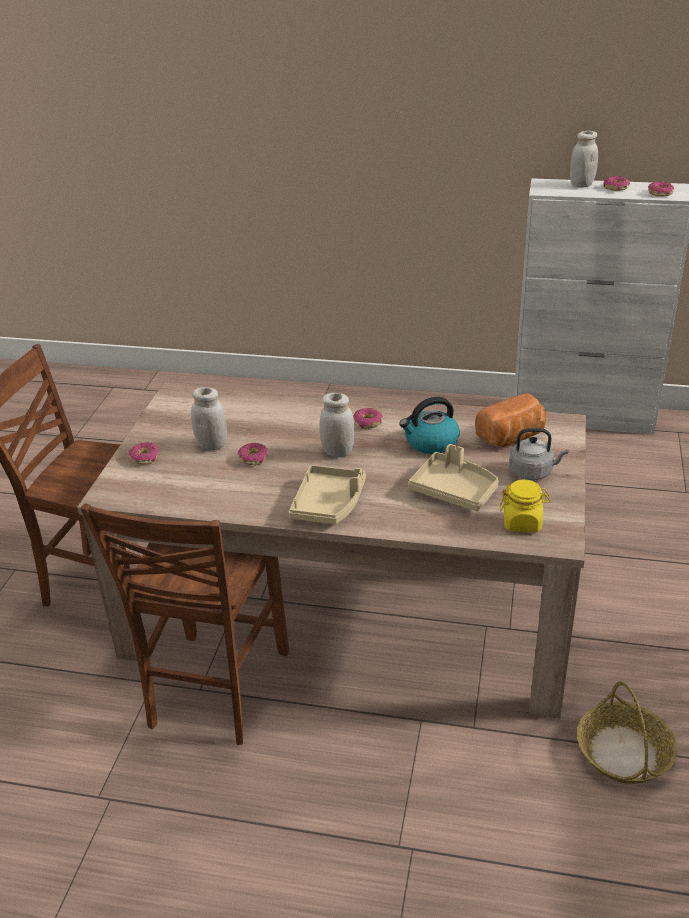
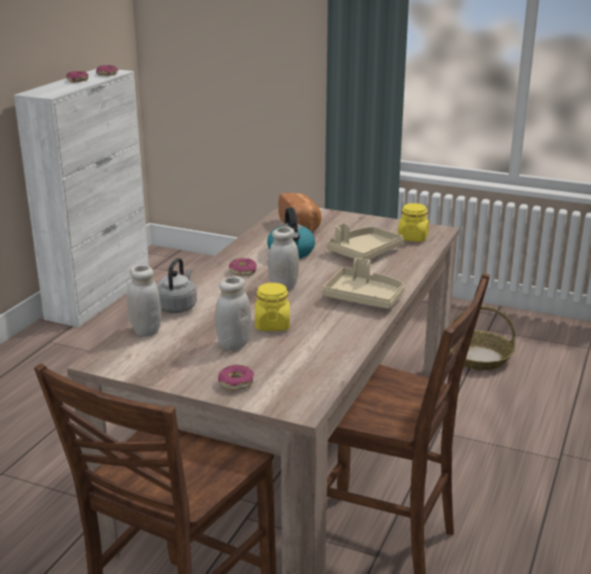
camera: 80 degrees left, 10 degrees down
donut [238,443,268,465] -> yellow jar [255,283,290,331]
grey kettle [509,428,568,480] -> grey kettle moved to [156,258,197,313]
white jar [570,131,598,187] -> white jar moved to [127,265,161,337]

